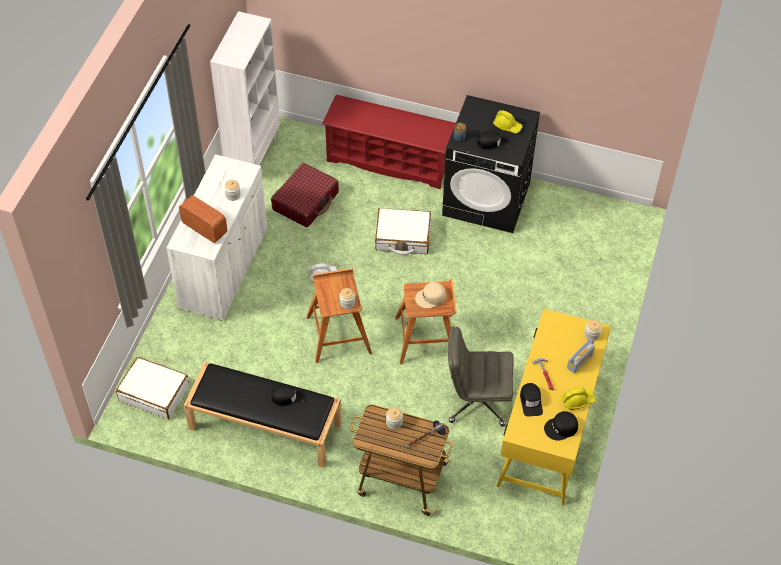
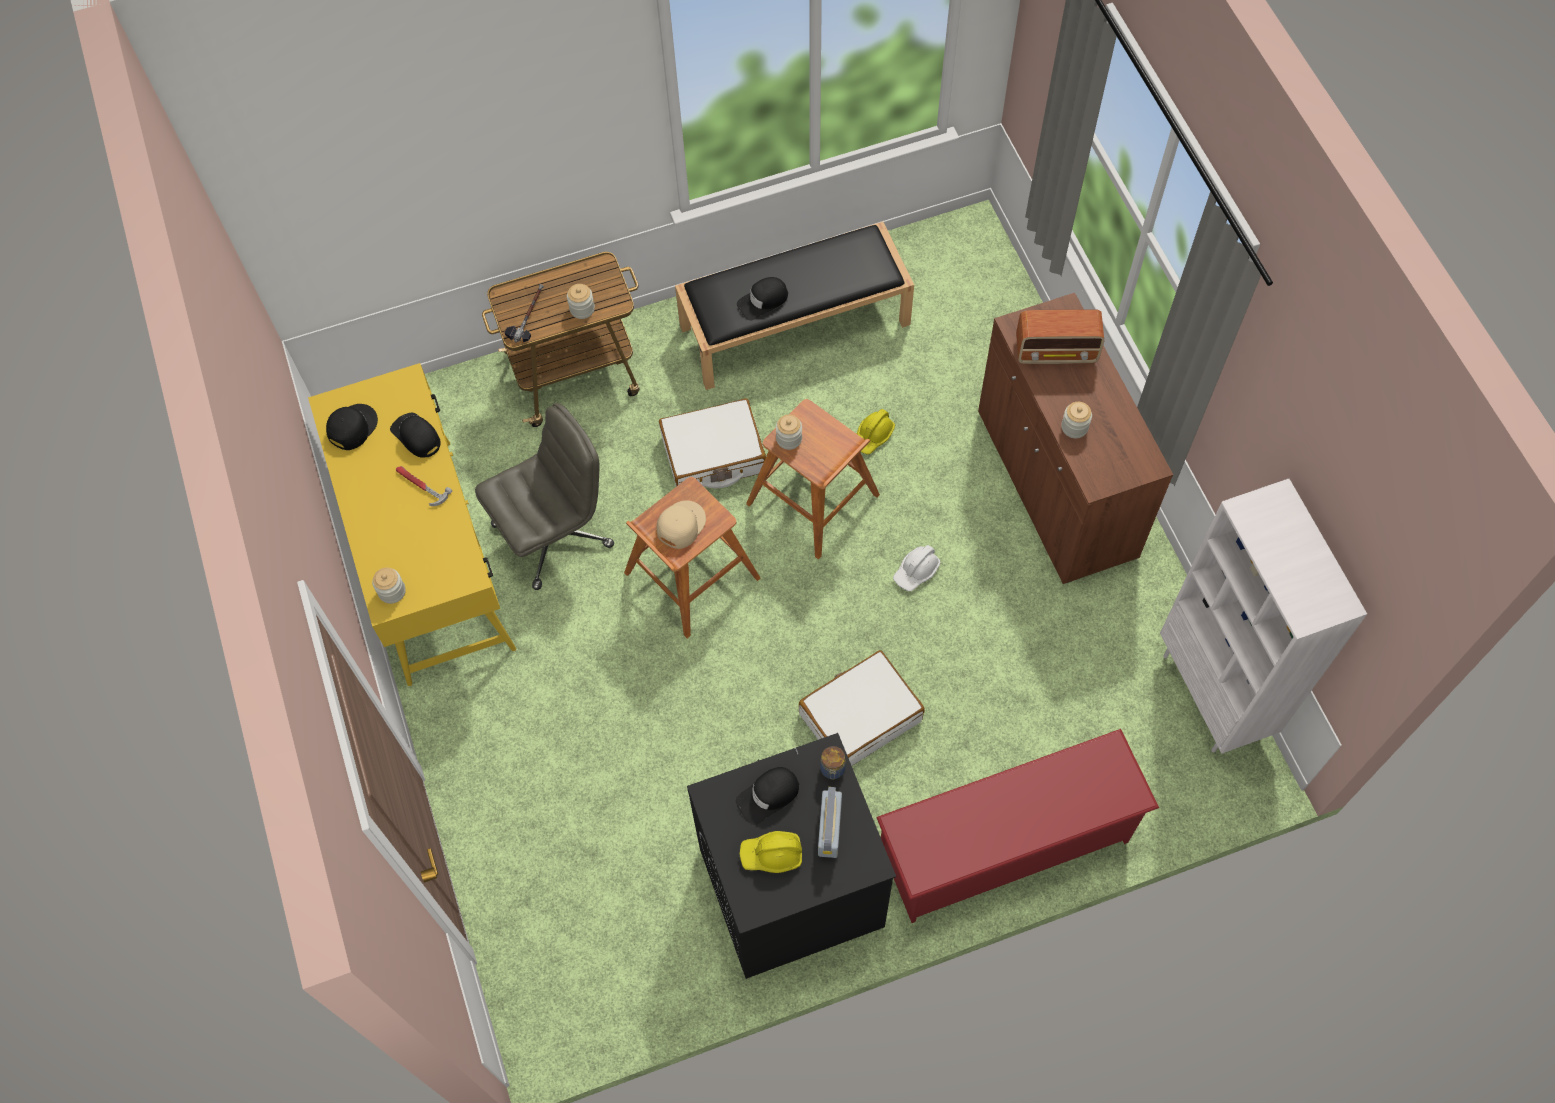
camera: 145 degrees right, 10 degrees up
white suitcase [116,357,189,419] -> white suitcase moved to [659,398,766,488]
white cabinet [166,154,267,321] -> brown cabinet [978,293,1173,584]
red suitcase [271,163,339,228] -> none
yellow hard hat [562,388,596,410] -> yellow hard hat moved to [856,409,895,455]
radio [567,339,595,373] -> radio moved to [818,787,842,858]

